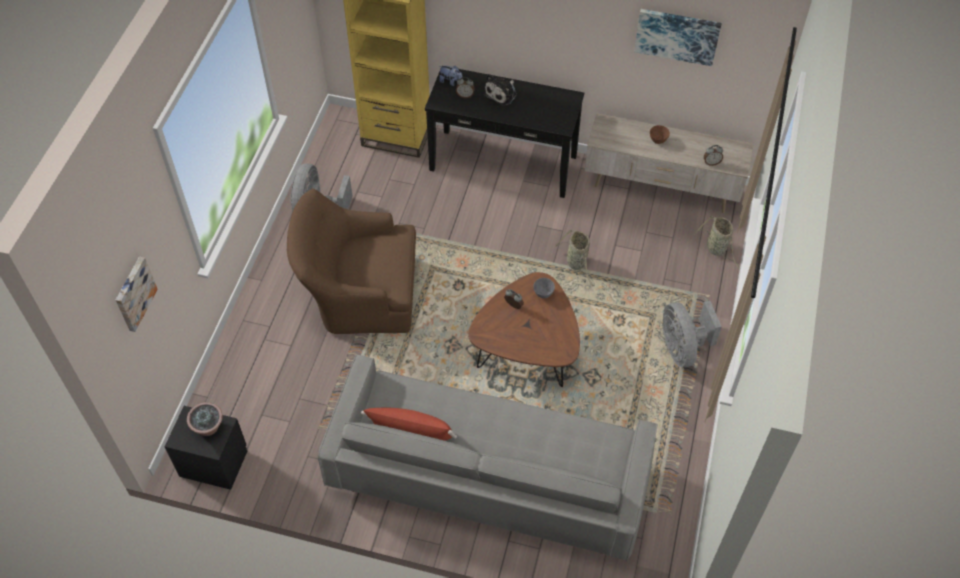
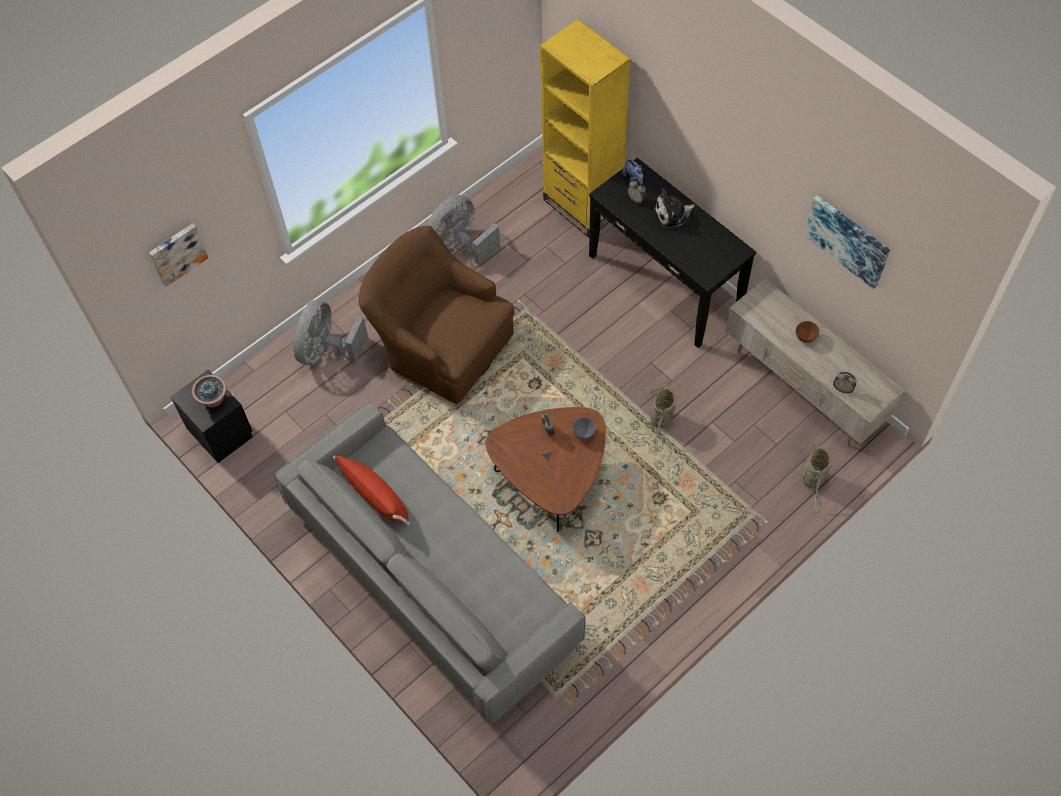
camera: 35 degrees right, 5 degrees up
grey fan [662,301,722,367] -> grey fan moved to [294,300,368,365]

